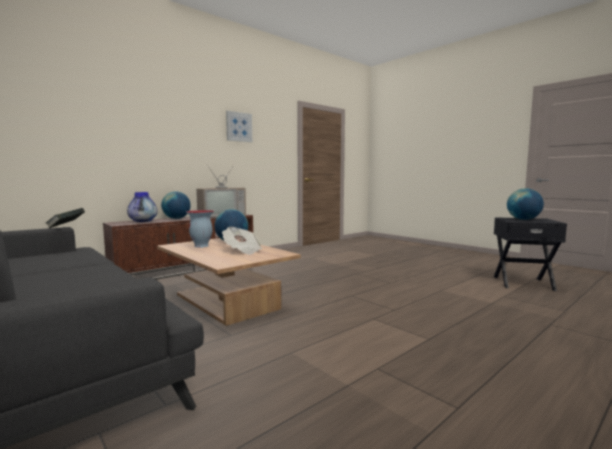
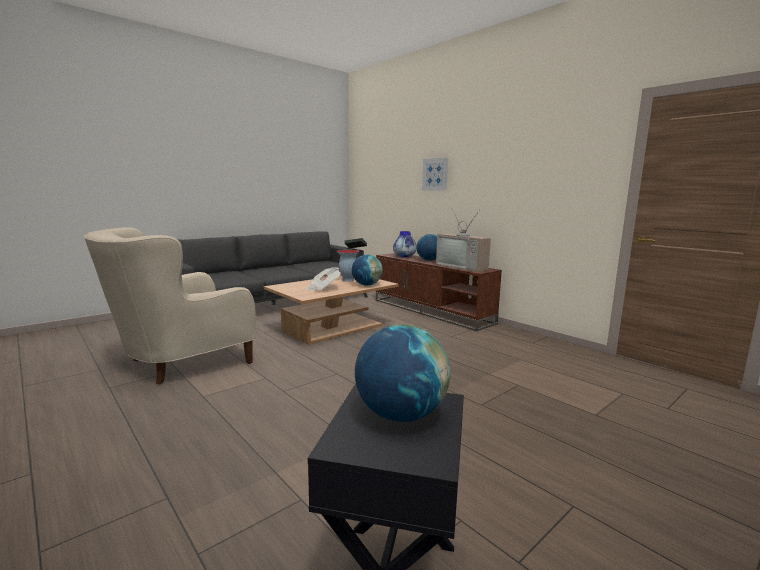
camera: 90 degrees right, 5 degrees up
picture [226,111,252,142] -> picture moved to [422,158,448,191]
none -> beige armchair [84,227,256,384]

